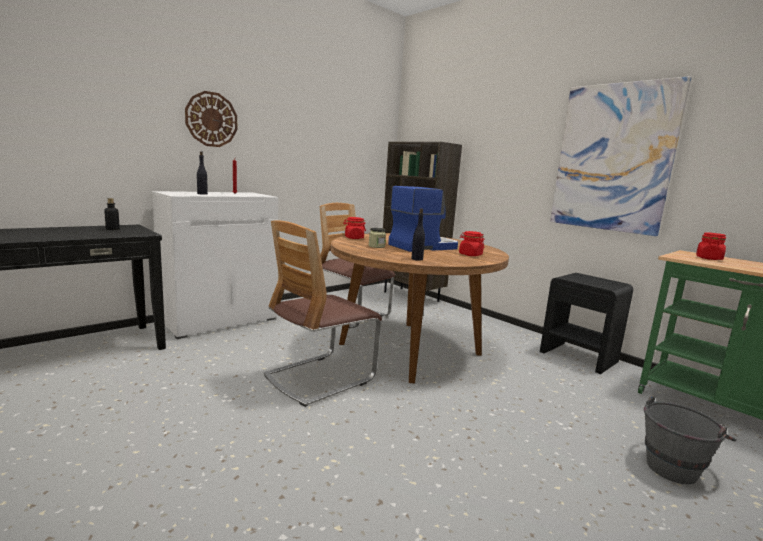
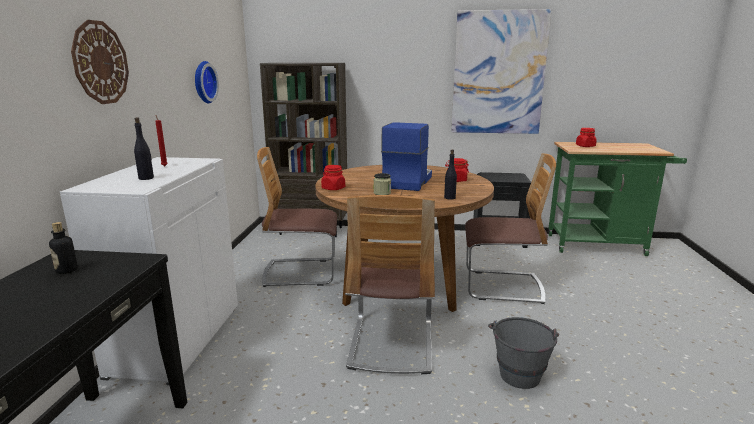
camera: 40 degrees left, 5 degrees up
grey bucket [644,396,737,484] -> grey bucket moved to [488,317,559,389]
none -> wall clock [195,61,219,103]
none -> chair [465,153,556,304]

